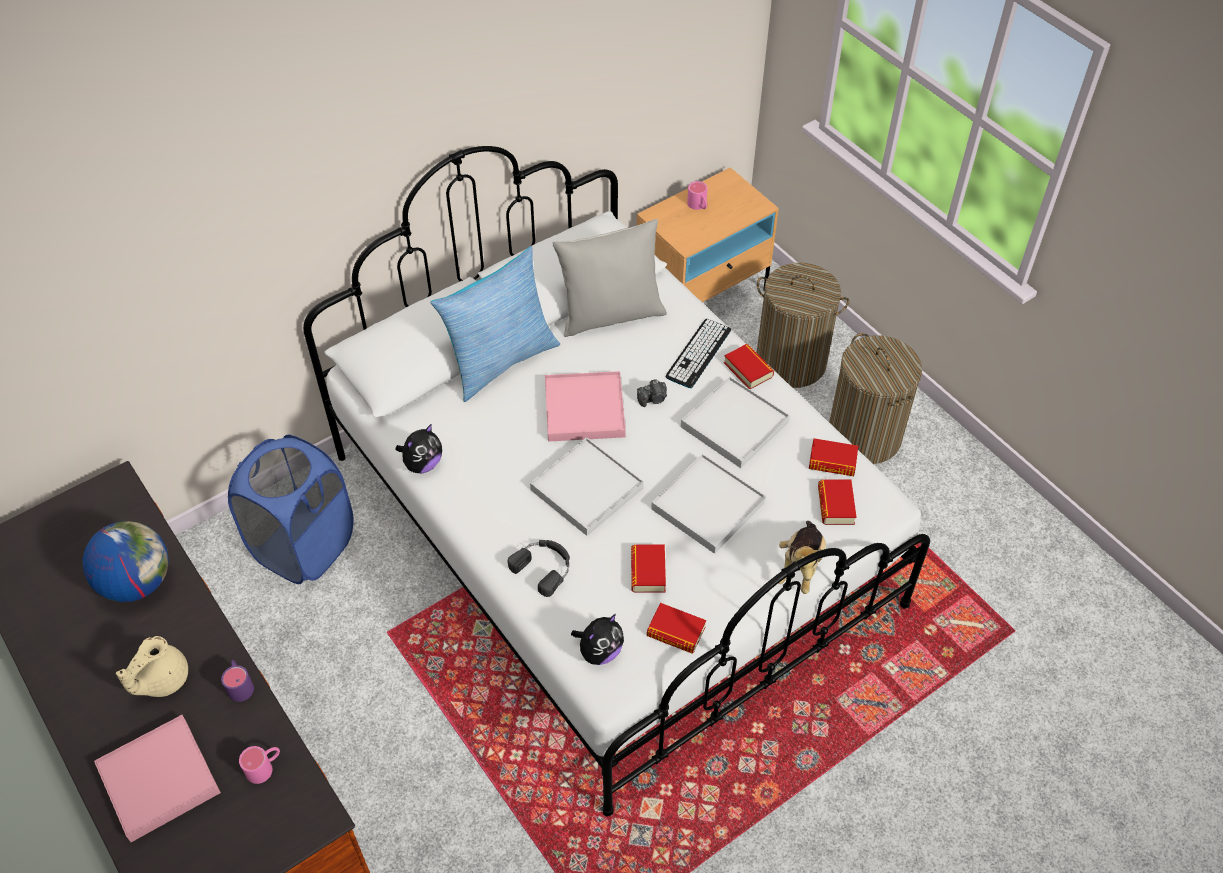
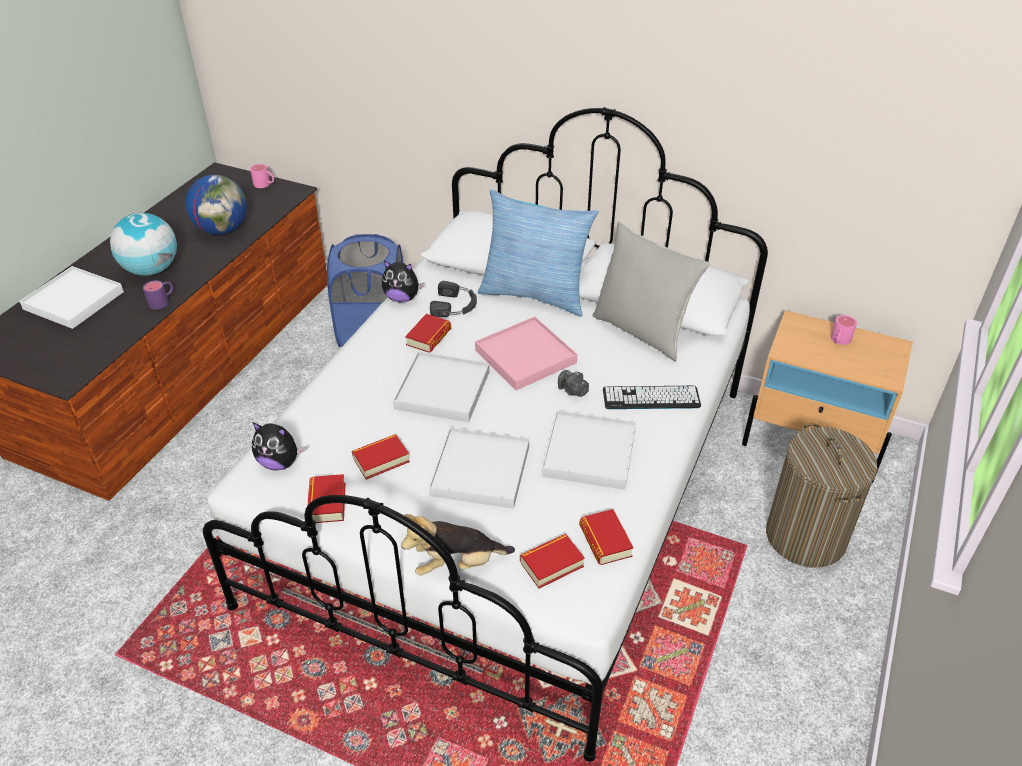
camera: 60 degrees right, 10 degrees down
pink tray [94,715,221,842] -> white tray [19,266,124,329]
beige teapot [116,636,188,697] -> globe [110,213,177,276]
pink mug [239,746,280,784] -> pink mug moved to [250,164,274,188]
black headphones [508,540,570,597] -> black headphones moved to [430,281,477,317]
book [724,344,774,389] -> book moved to [405,314,451,353]
laundry basket [829,333,922,464] -> none

